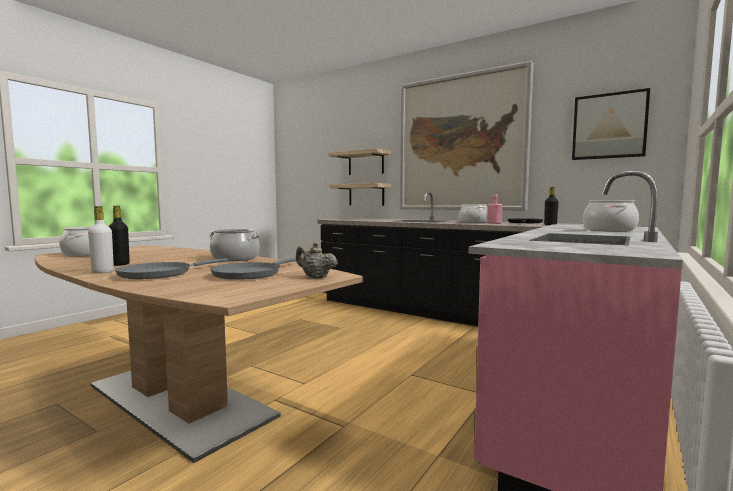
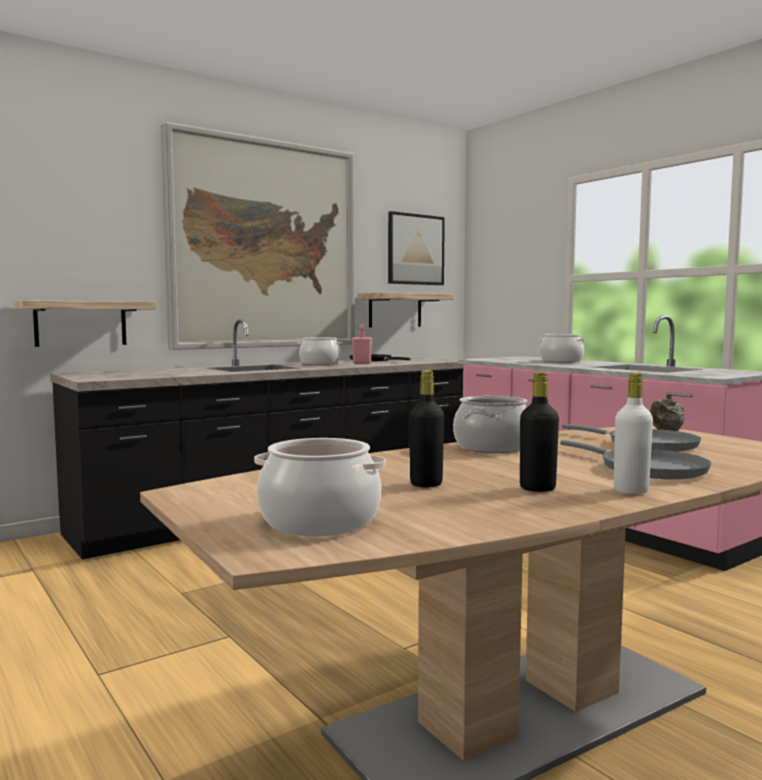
camera: 70 degrees left, 0 degrees up
shelf [329,148,391,175] -> shelf moved to [359,292,454,327]
black bottle [544,187,558,226] -> black bottle moved to [409,370,444,487]

